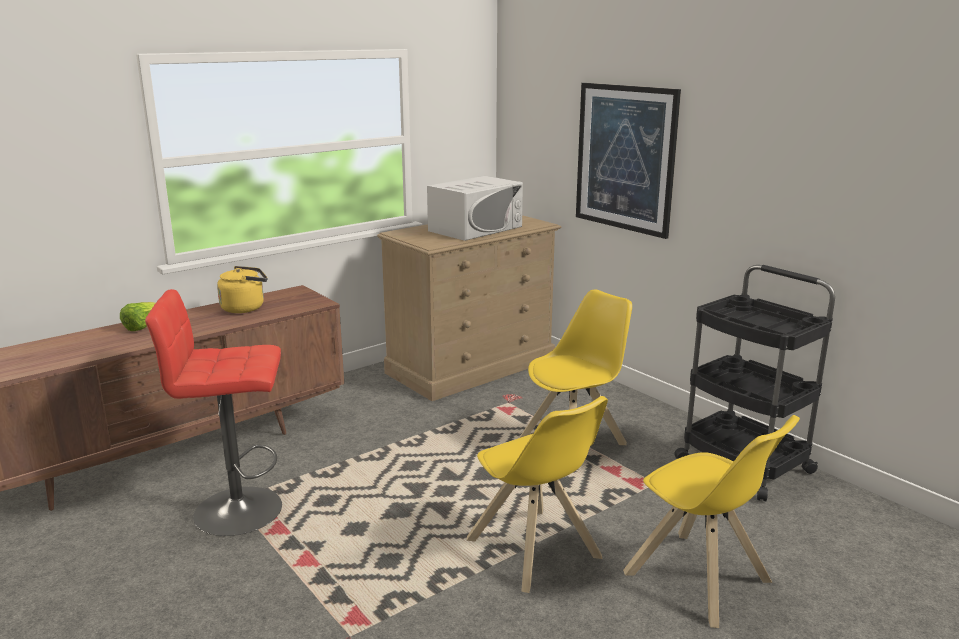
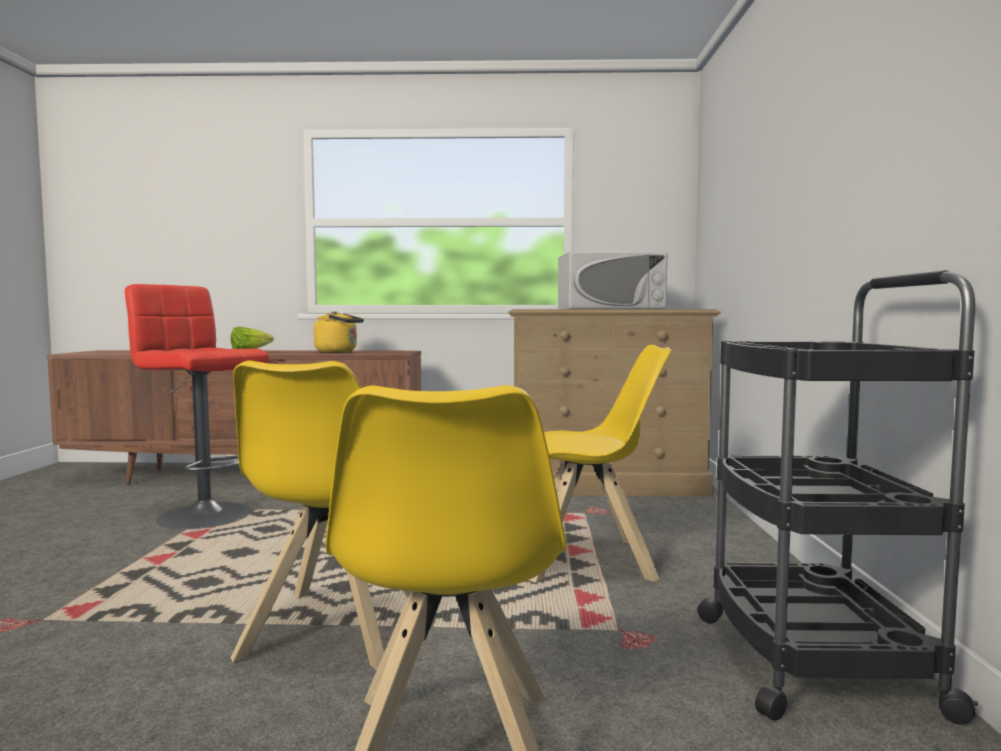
camera: 40 degrees right, 15 degrees down
picture [576,83,681,239] -> none

